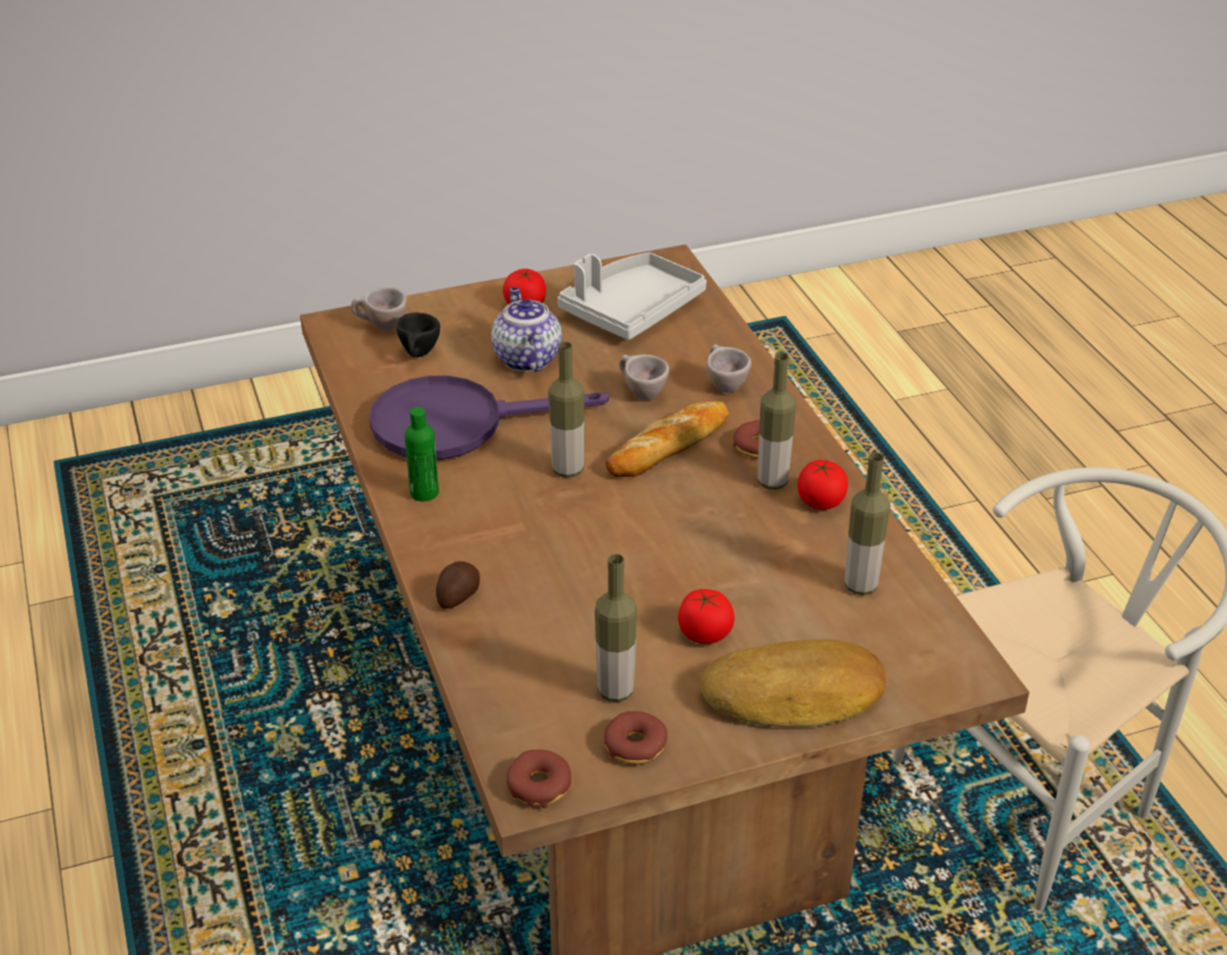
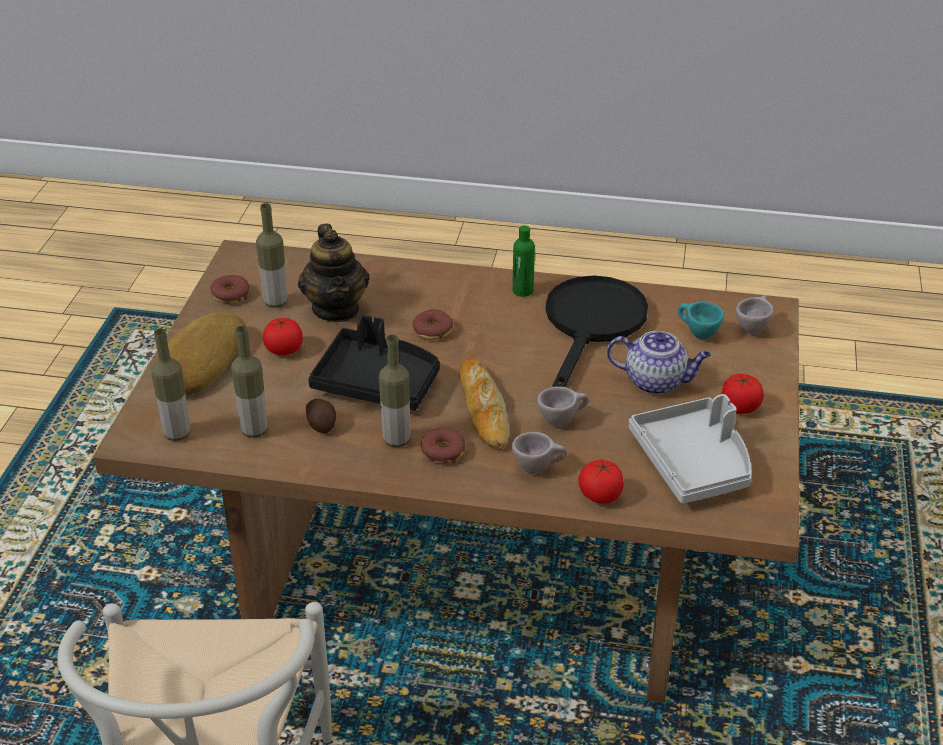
camera: 120 degrees right, 0 degrees up
purple frying pan [369,375,609,460] -> black frying pan [546,276,648,387]
black cup [396,313,440,357] -> turquoise cup [677,302,724,339]
potato [436,561,480,609] -> potato moved to [306,399,336,433]
donut [506,750,571,808] -> donut moved to [412,309,453,340]
bottle [548,342,584,478] -> bottle moved to [151,328,190,441]
tomato [797,460,848,510] -> tomato moved to [578,460,624,504]
none -> teapot [298,224,369,322]
none -> black tray [308,315,440,410]

